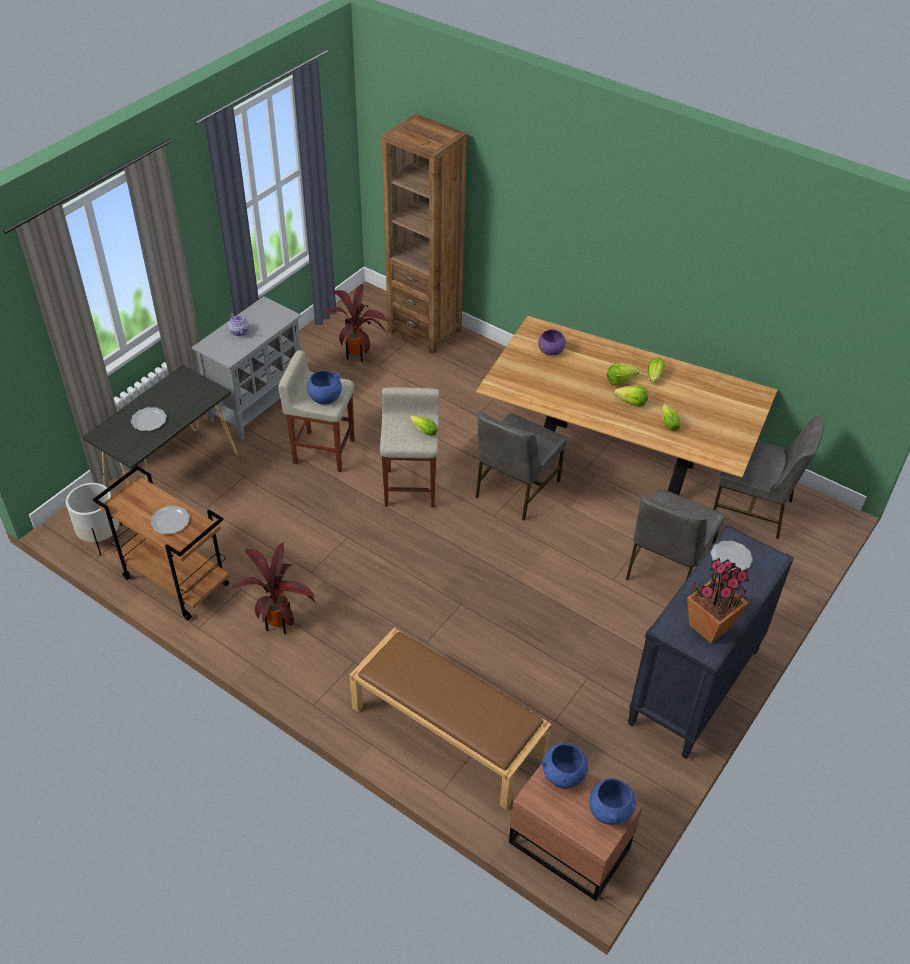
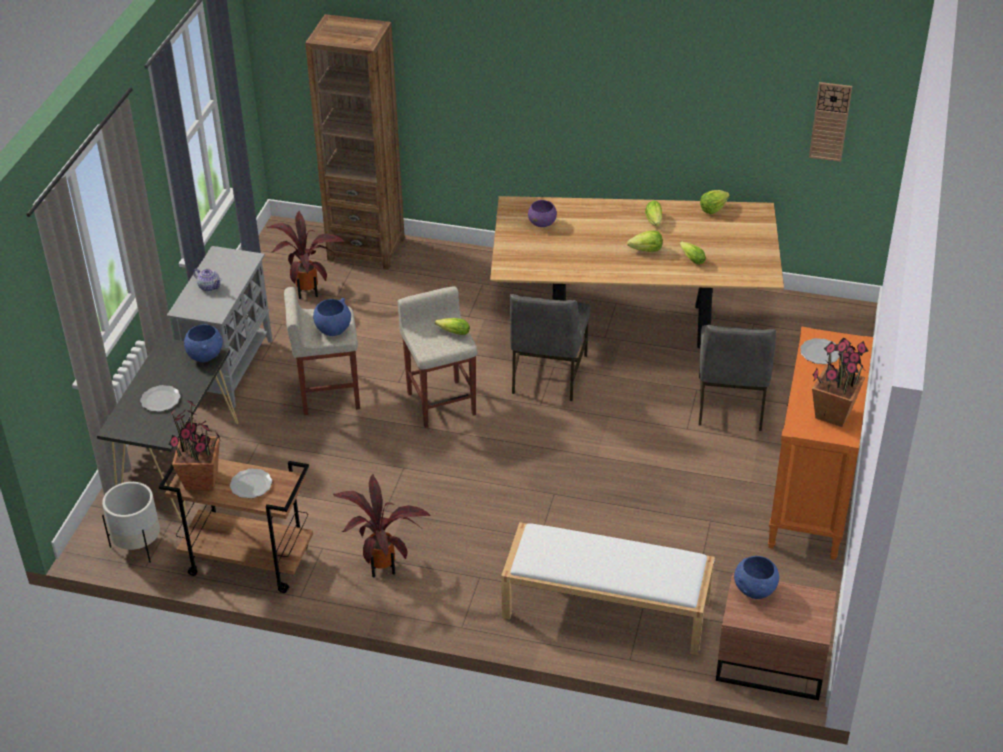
camera: 20 degrees left, 5 degrees down
brown bench [349,628,551,810] -> white bench [501,522,715,655]
blue bowl [589,778,636,825] -> blue bowl moved to [184,325,223,362]
lettuce [607,363,639,386] -> lettuce moved to [700,190,730,214]
black dresser [628,524,794,759] -> orange dresser [768,327,873,560]
grey chair [713,415,825,539] -> none
none -> potted plant [169,399,221,491]
none -> wall clock [809,82,852,162]

